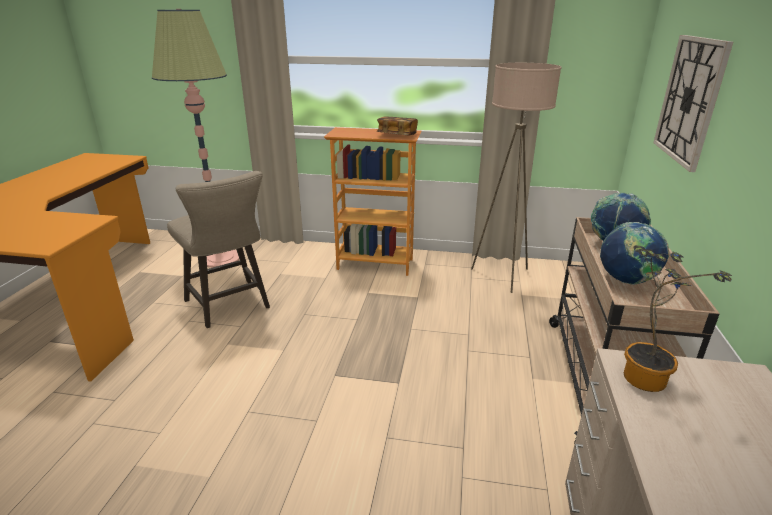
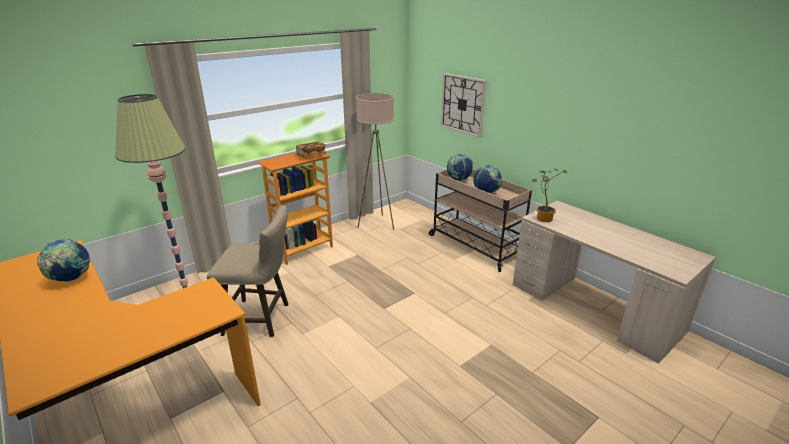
camera: 50 degrees left, 0 degrees up
none -> globe [37,238,90,282]

